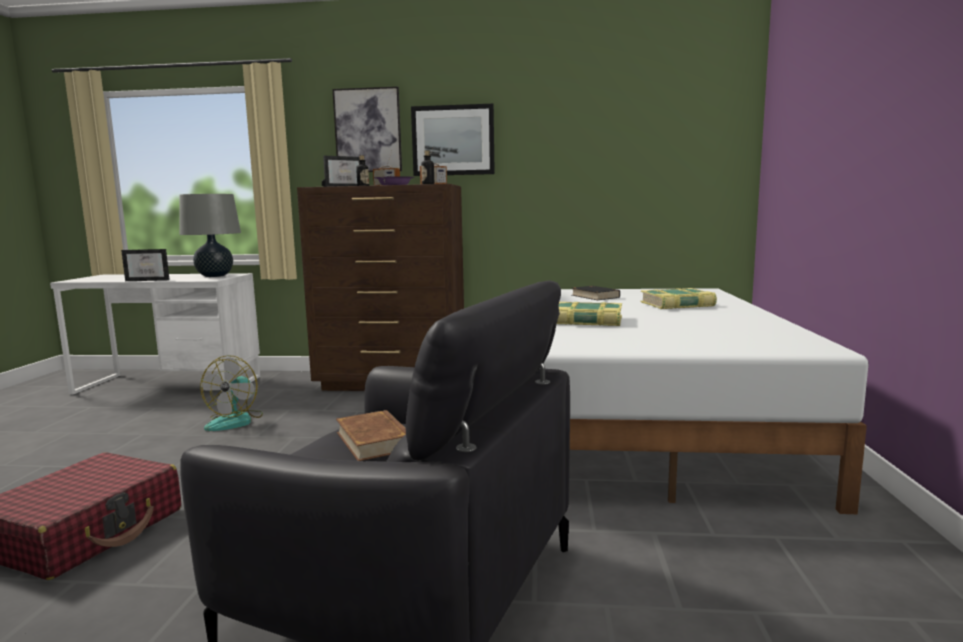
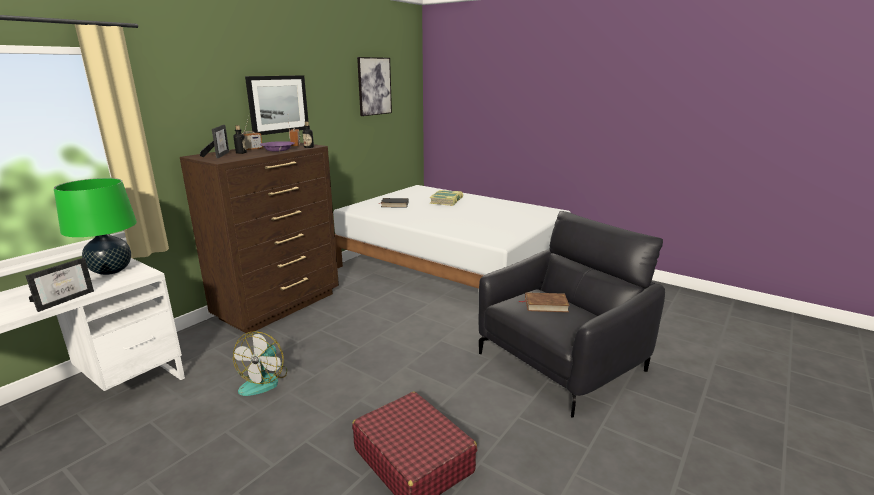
camera: 60 degrees left, 10 degrees up
grey table lamp [179,194,241,277] -> green table lamp [54,178,137,275]
fan [200,355,263,431] -> fan turned 60 degrees clockwise [233,331,287,396]
picture [332,86,402,172] -> picture moved to [357,57,392,116]
book [557,302,622,326] -> none

